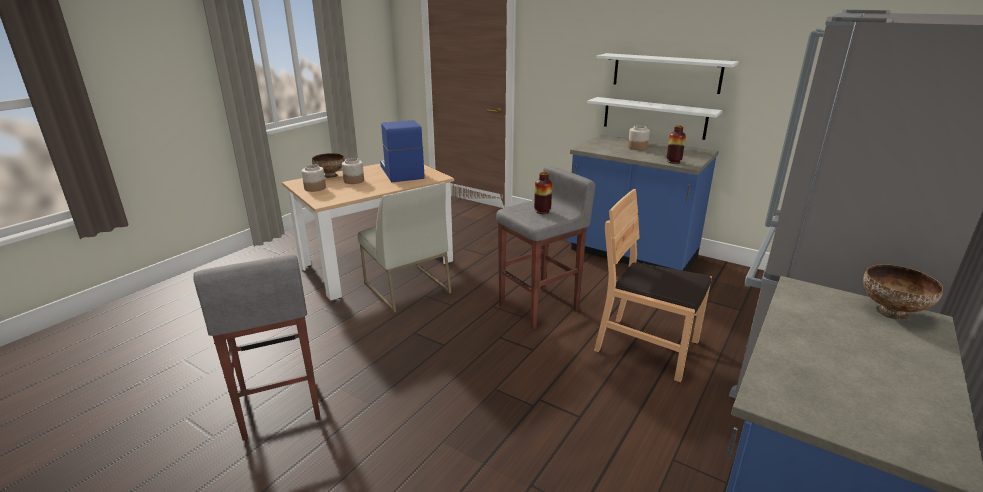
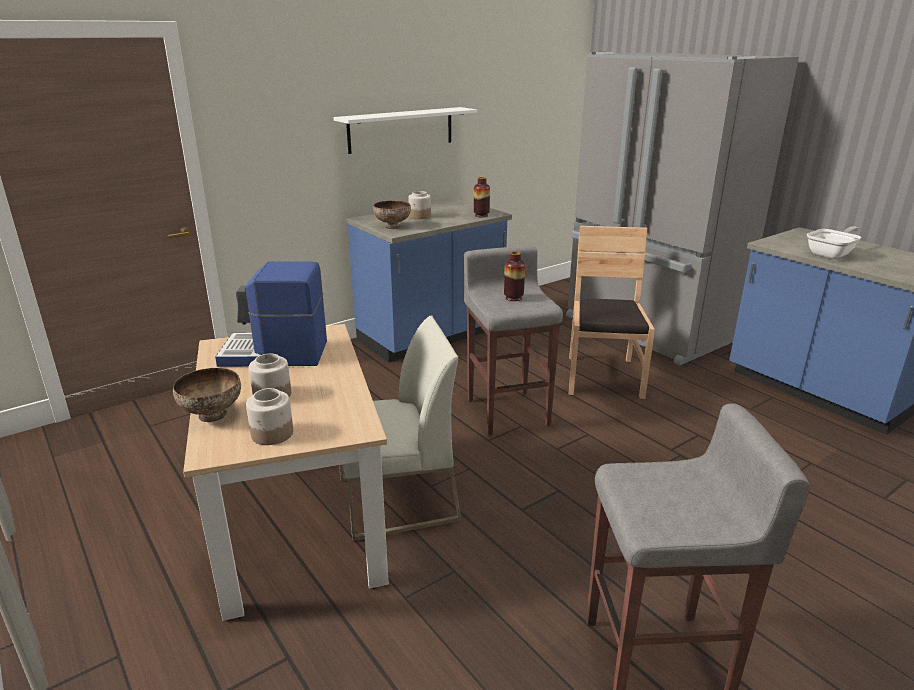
camera: 70 degrees left, 0 degrees up
white shelf [587,97,723,140] -> none
brown chair [594,189,712,382] -> brown chair turned 135 degrees clockwise [569,226,655,399]
bowl [863,264,943,320] -> bowl moved to [373,200,411,229]
none -> frying pan [807,226,861,259]

